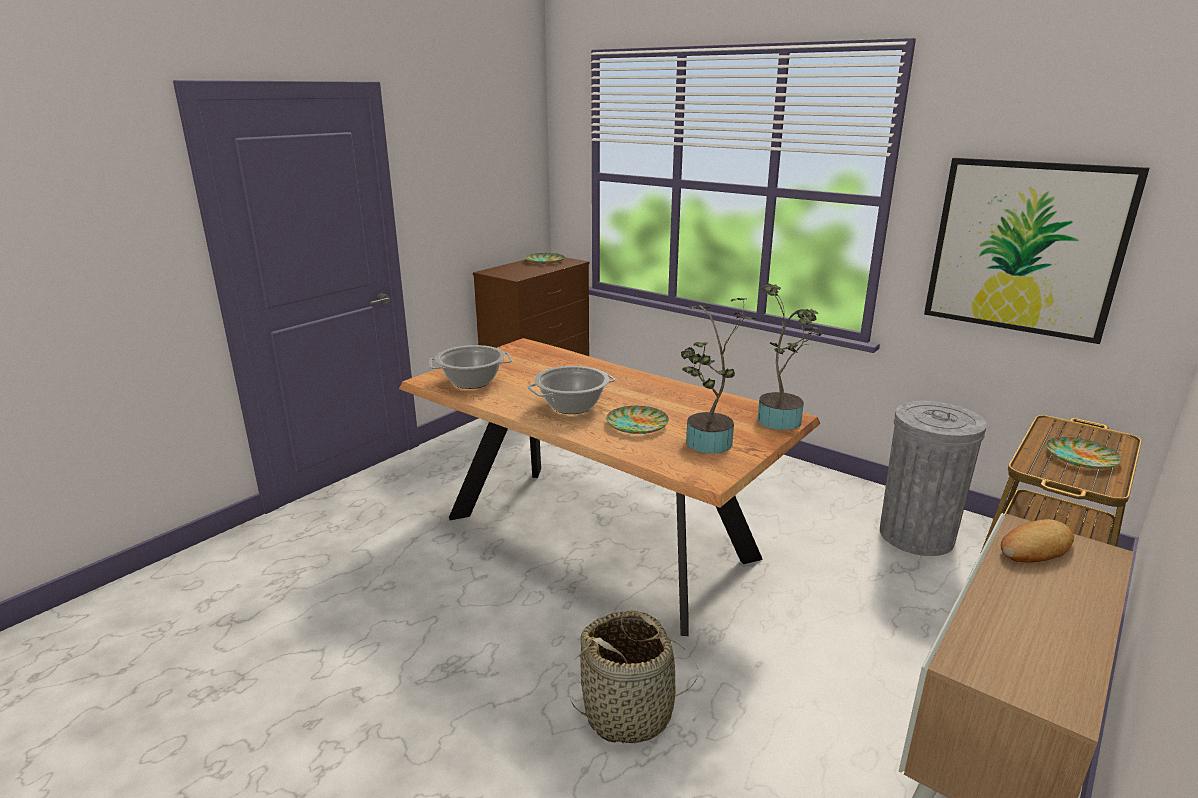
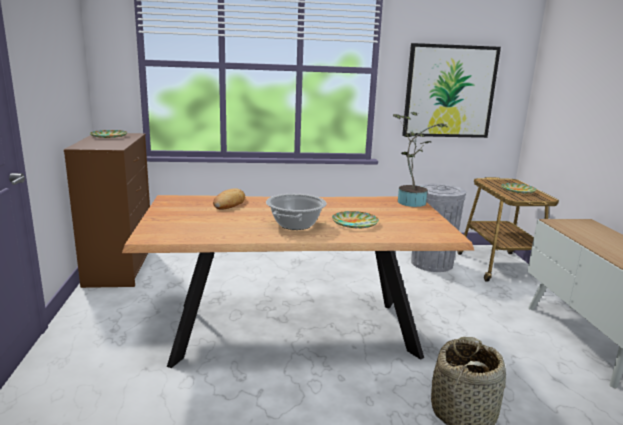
camera: 45 degrees left, 5 degrees down
cooking pot [429,345,512,389] -> none
potted plant [681,298,756,453] -> none
bread [1001,519,1074,563] -> bread moved to [213,188,245,210]

